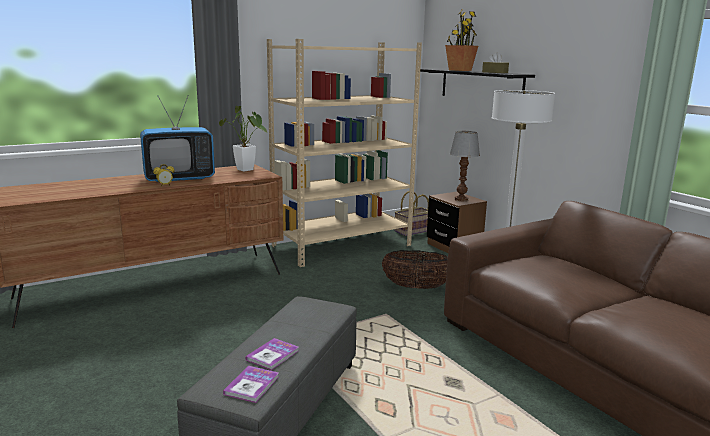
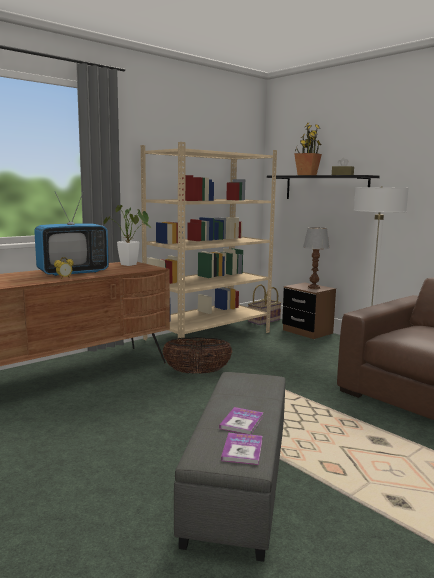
camera: 10 degrees left, 5 degrees down
basket [382,250,448,289] -> basket moved to [163,337,232,374]

